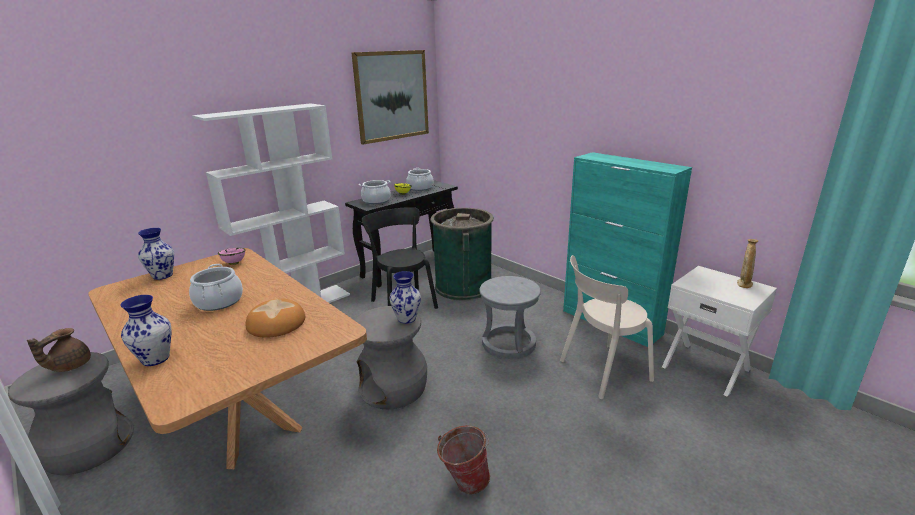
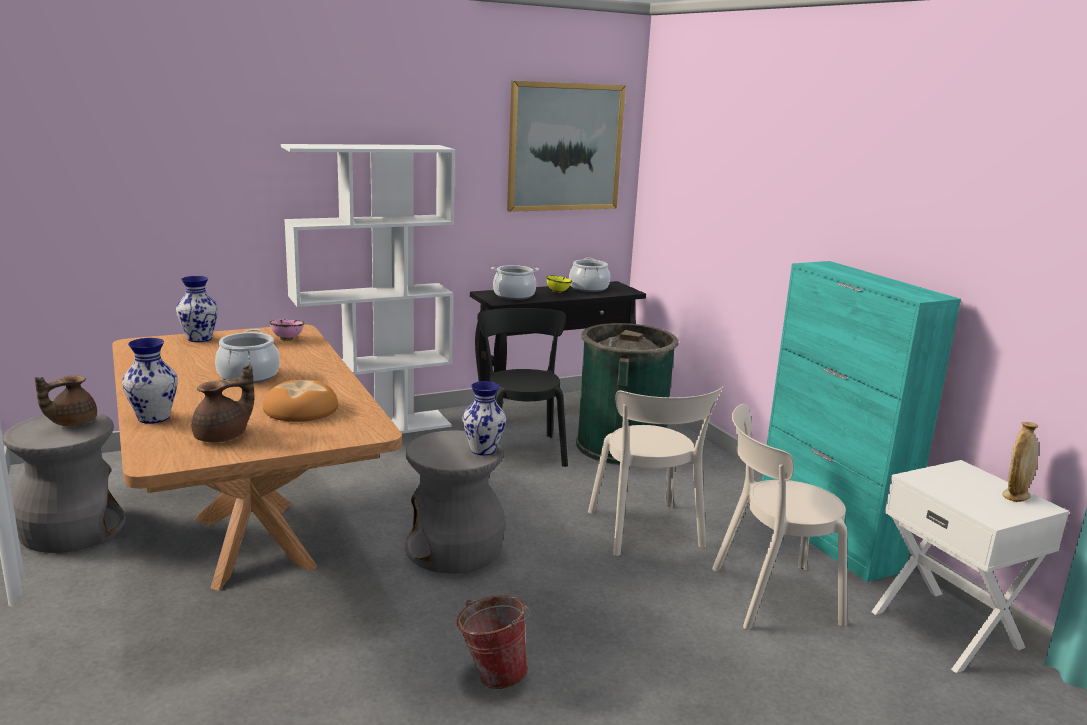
camera: 15 degrees right, 5 degrees down
grey stool [479,276,541,359] -> beige chair [588,386,724,556]
none -> brown teapot [192,364,254,442]

